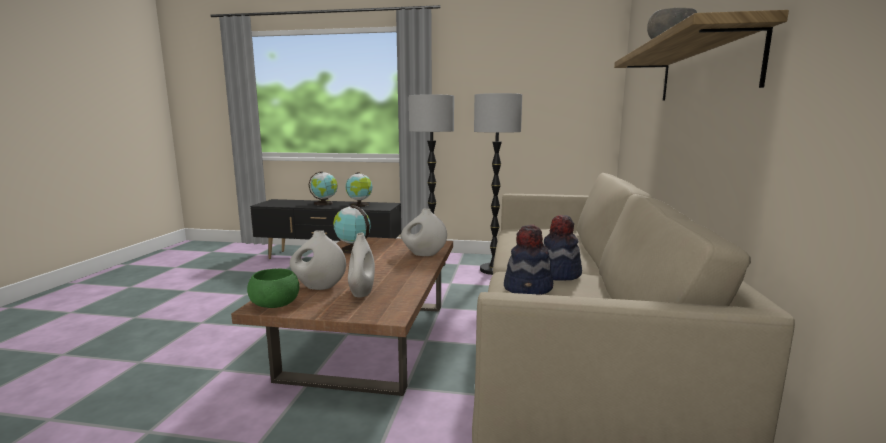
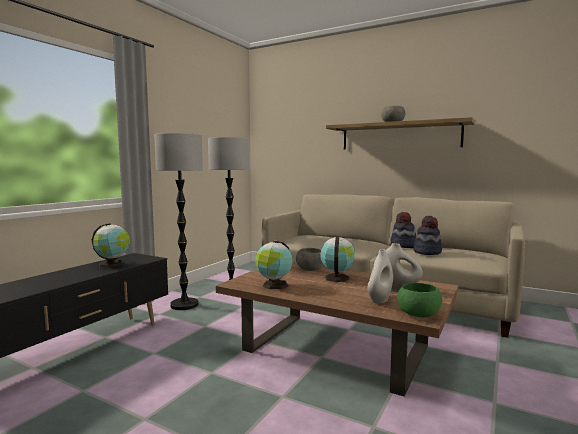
camera: 70 degrees left, 5 degrees down
globe [308,171,338,205] -> globe moved to [320,236,355,282]
white vase [401,208,447,256] -> grey bowl [296,248,324,271]

